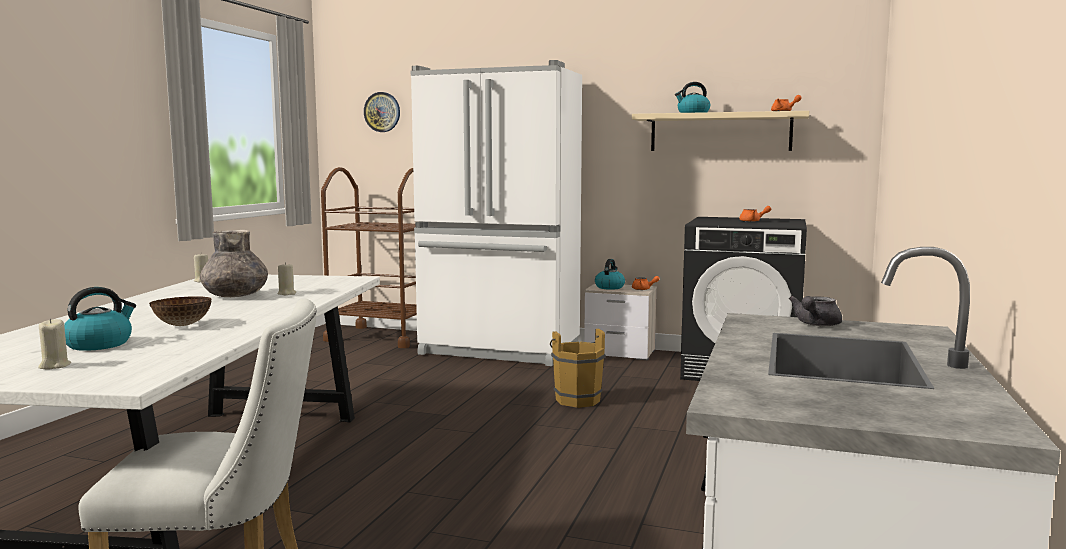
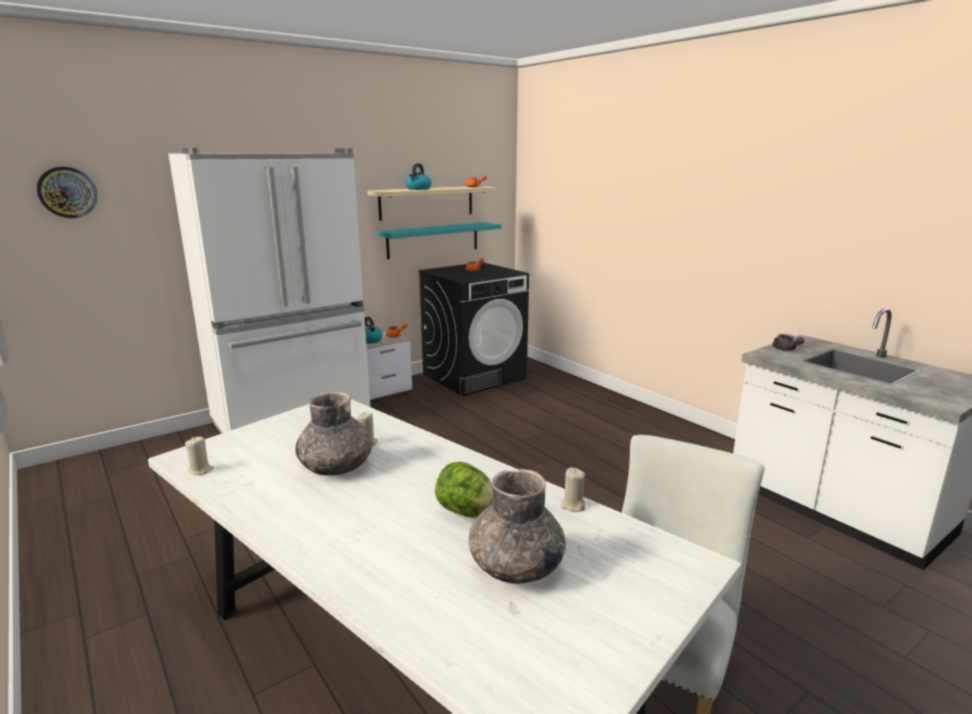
camera: 55 degrees left, 10 degrees up
beige candle [38,318,71,370] -> beige candle moved to [561,467,586,512]
kettle [64,287,136,351] -> grey vase [469,469,566,584]
bowl [149,296,211,326] -> lettuce [435,462,493,517]
brown cart [321,167,417,348] -> none
brown bucket [550,328,606,408] -> none
none -> turquoise shelf [376,222,501,259]

